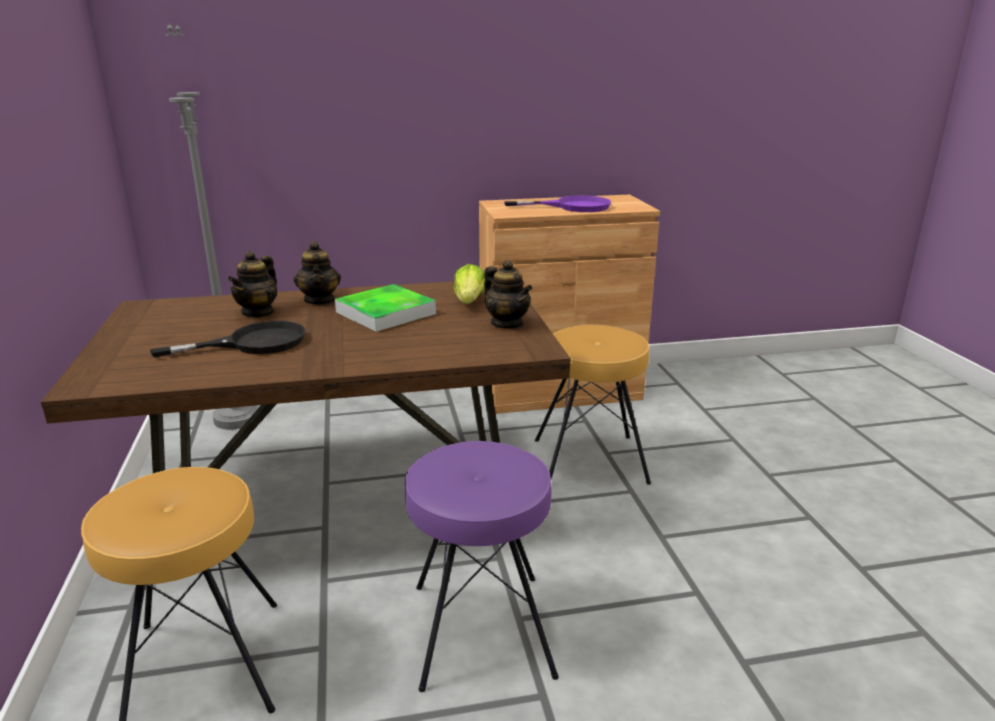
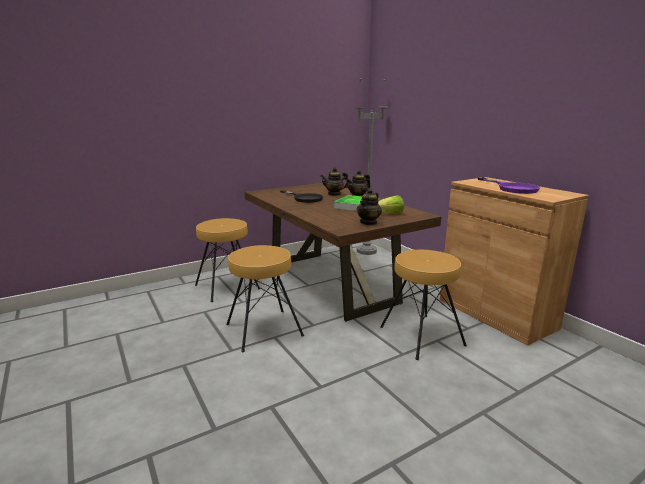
camera: 70 degrees right, 5 degrees down
purple stool [405,441,559,692] -> brown stool [226,245,304,352]

